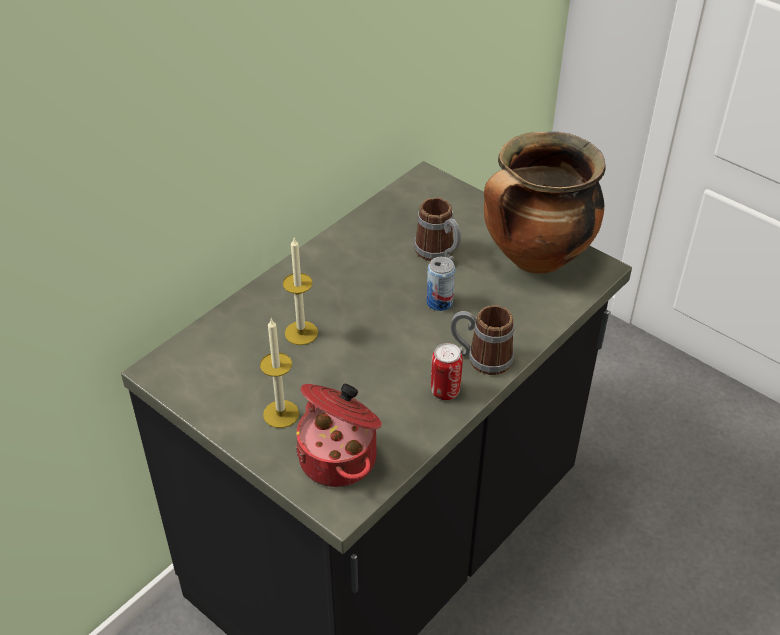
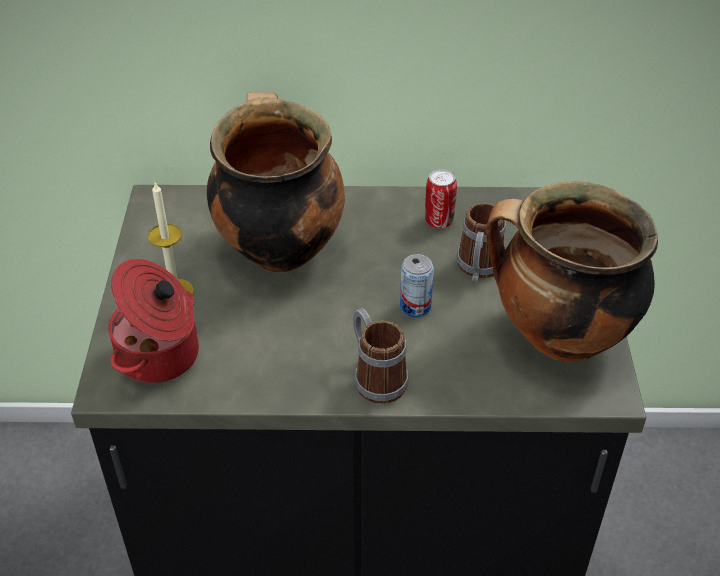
camera: 50 degrees right, 0 degrees up
candle [283,238,318,345] -> cooking pot [207,92,345,272]
can [431,343,463,400] -> can moved to [425,169,457,228]

